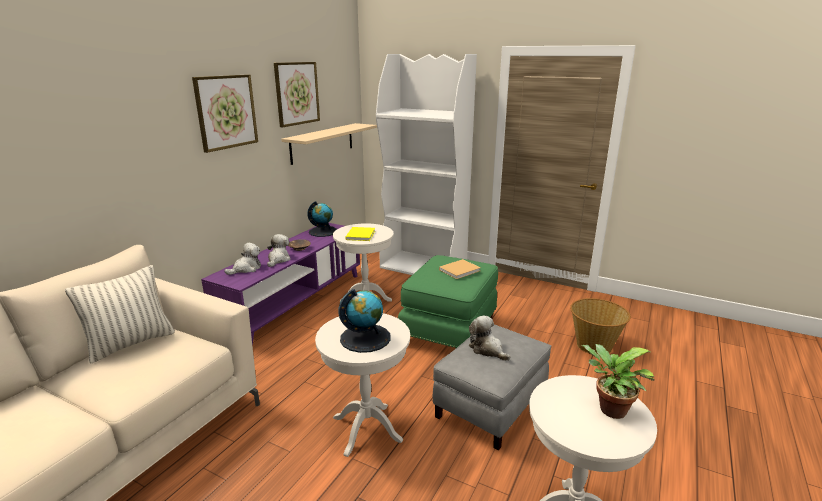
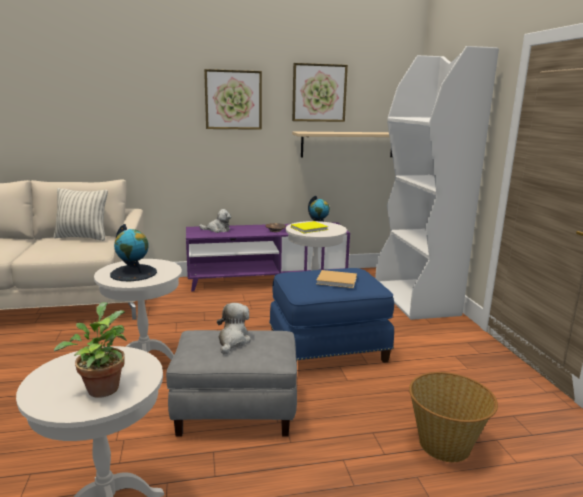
camera: 50 degrees right, 5 degrees down
plush toy [267,234,291,267] -> none
green ottoman [398,255,498,348] -> blue ottoman [269,268,394,363]

